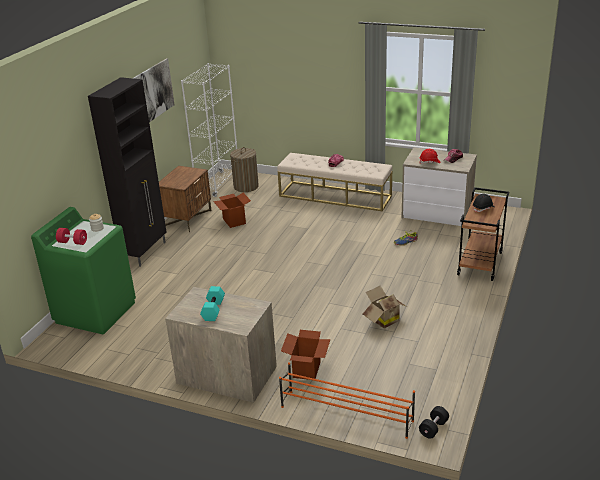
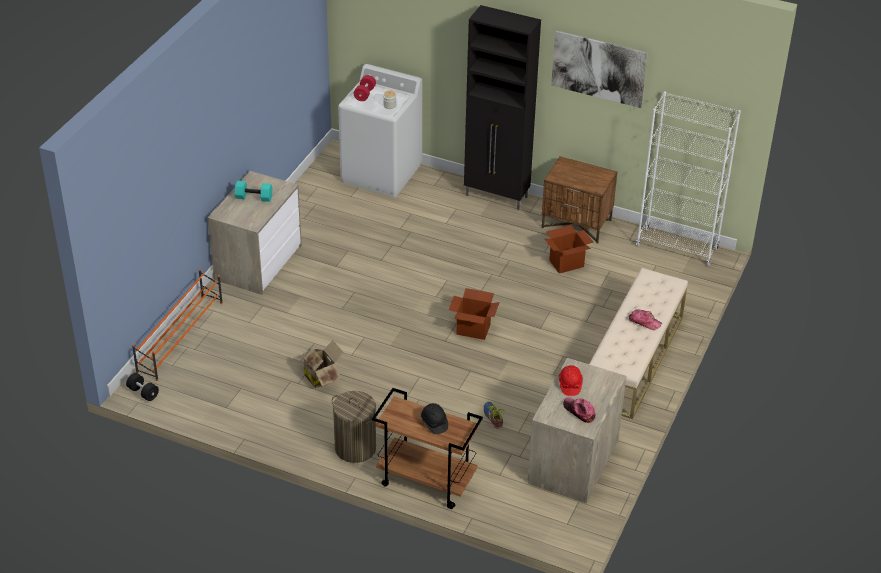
camera: 90 degrees right, 10 degrees up
green washing machine [31,207,136,334] -> white washing machine [338,64,422,198]
laundry basket [230,147,259,192] -> laundry basket moved to [332,391,376,463]
cardboard box [281,330,331,380] -> cardboard box moved to [449,288,500,340]

